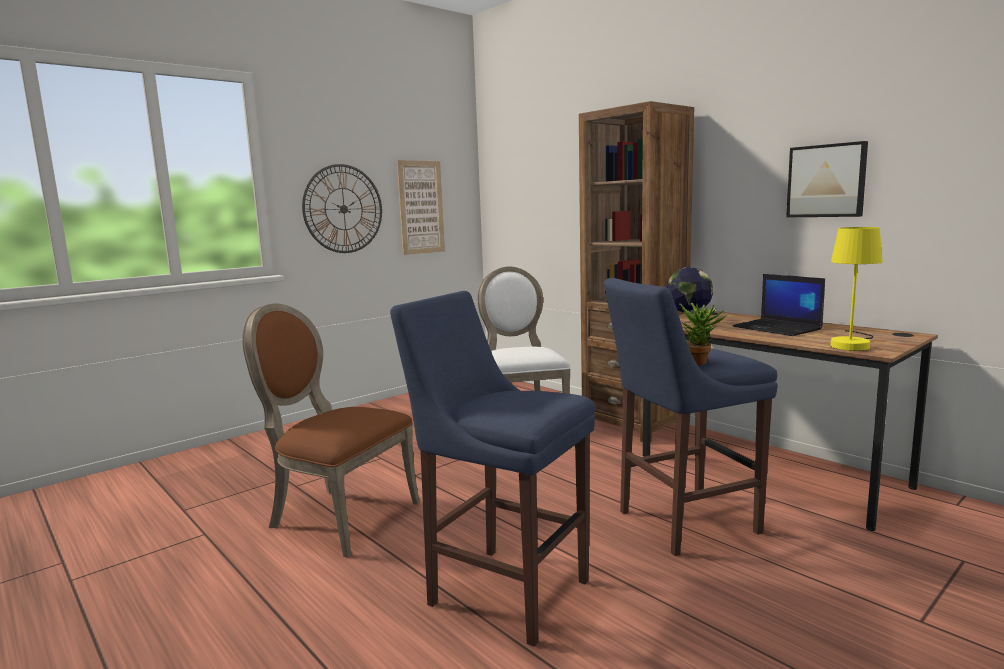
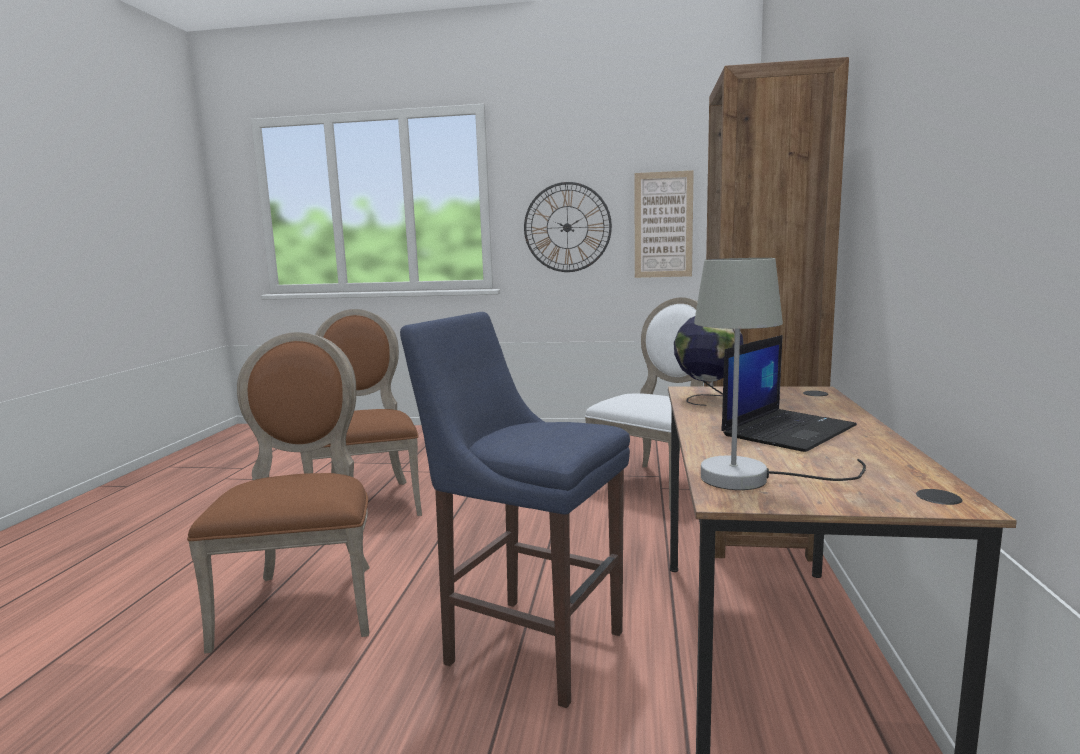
camera: 50 degrees right, 0 degrees up
blue stool [390,291,595,646] -> brown chair [187,332,370,654]
potted plant [680,303,727,365] -> none
laptop [733,274,825,336] -> laptop turned 150 degrees counterclockwise [721,335,857,452]
picture [786,141,868,217] -> none
yellow table lamp [831,227,883,351] -> grey table lamp [694,258,866,490]

